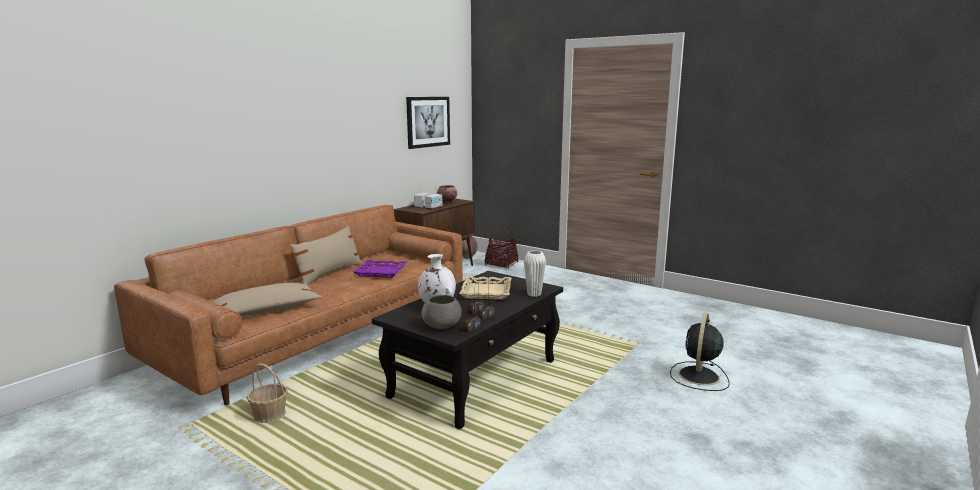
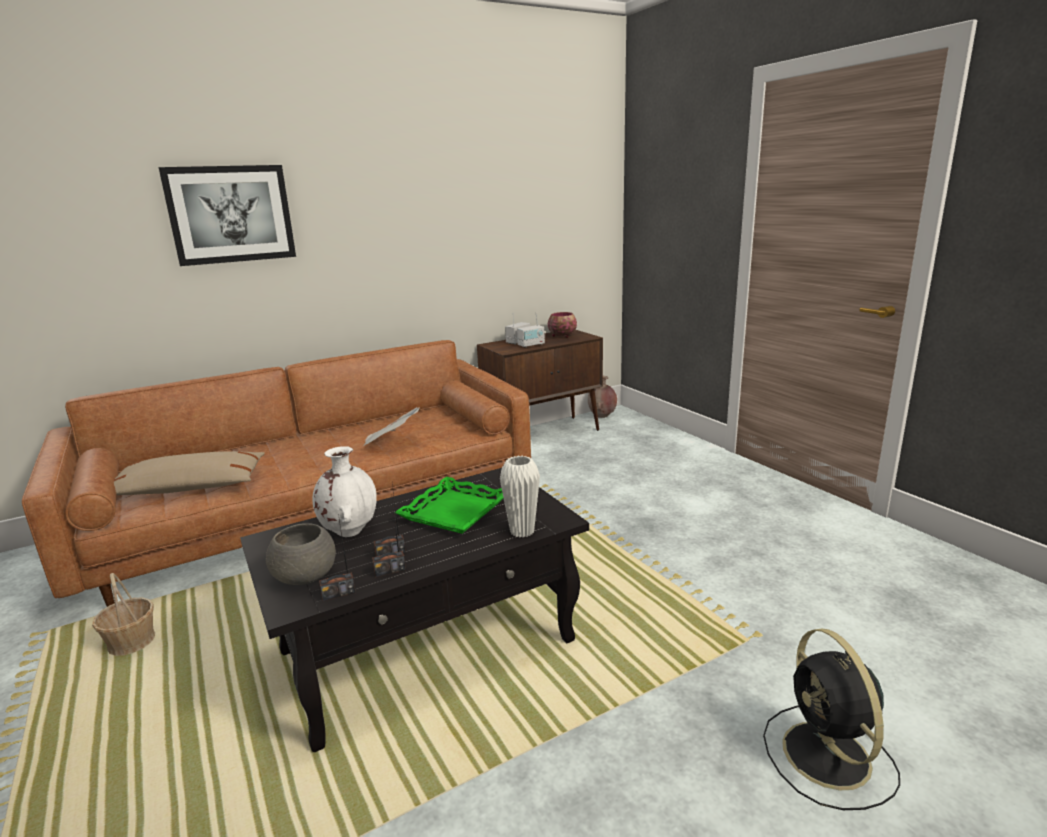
camera: 25 degrees right, 5 degrees up
beige pillow [290,226,362,285] -> none
purple tray [353,260,407,278] -> newspaper [362,407,420,447]
picture [406,97,450,149] -> picture moved to [158,165,296,266]
beige tray [459,276,511,299] -> green tray [394,477,503,534]
basket [484,225,518,268] -> none
black fan [670,313,730,391] -> black fan turned 60 degrees counterclockwise [763,629,900,810]

